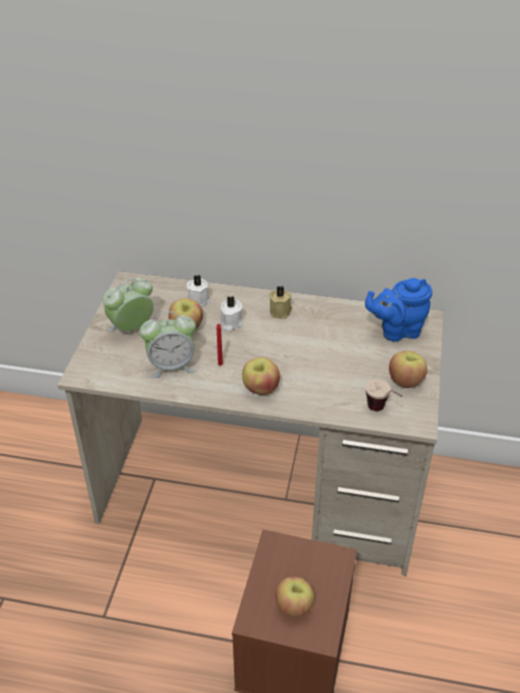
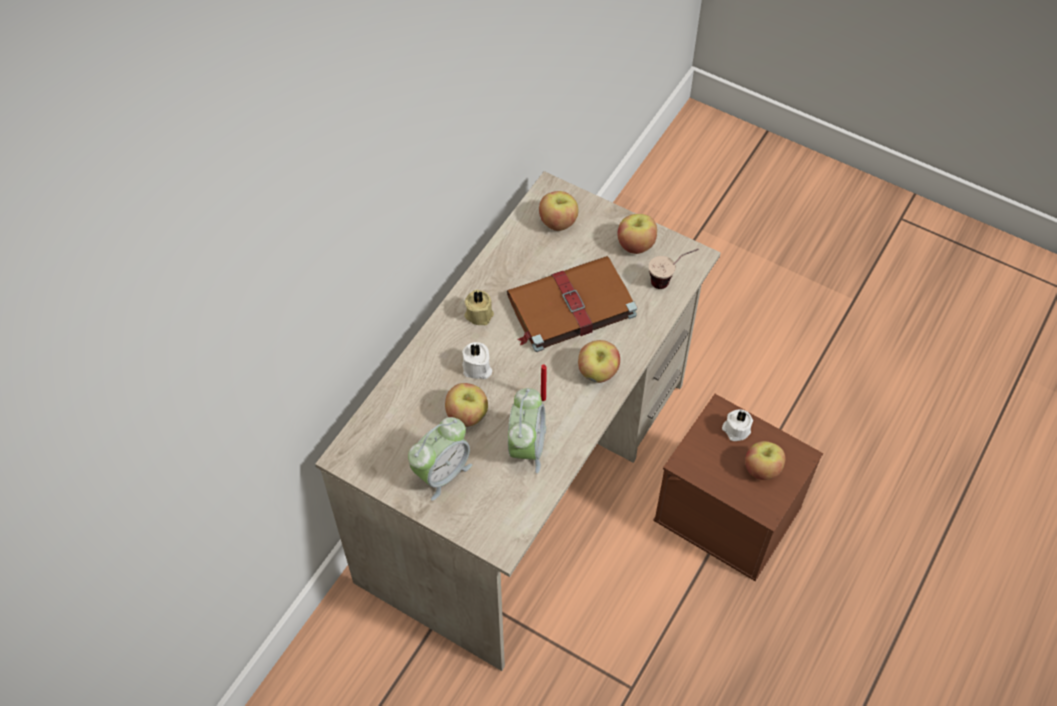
camera: 70 degrees left, 15 degrees up
alarm clock [102,278,154,332] -> alarm clock turned 120 degrees counterclockwise [408,417,472,500]
white candle [186,275,210,308] -> white candle moved to [722,409,753,441]
blue teapot [365,278,432,342] -> apple [539,191,578,231]
none -> brown book [507,256,637,352]

